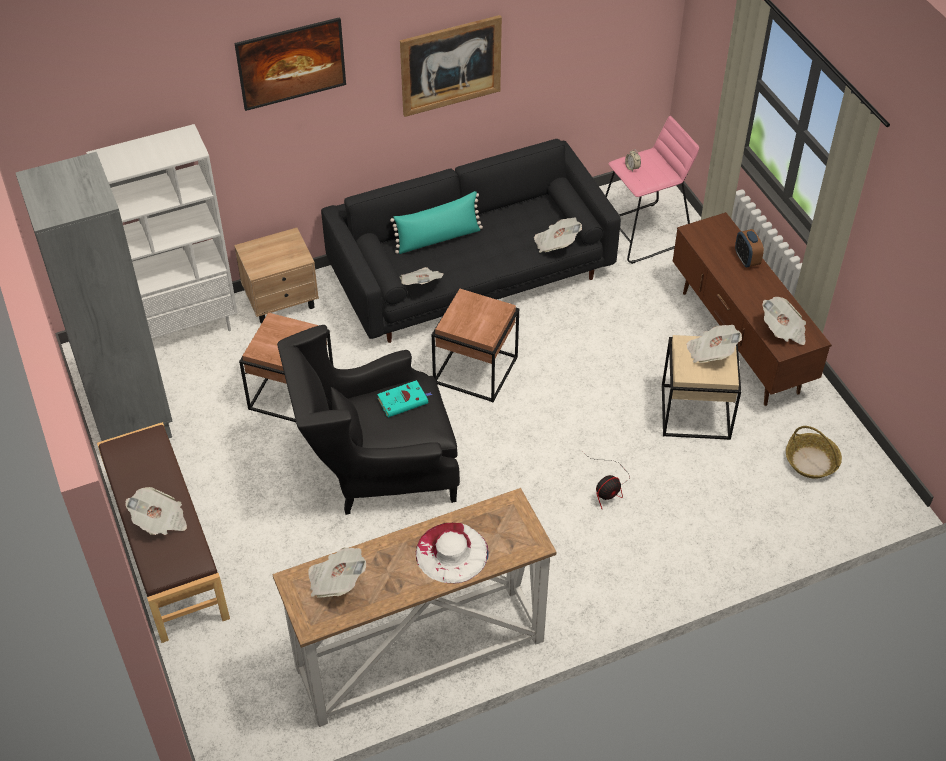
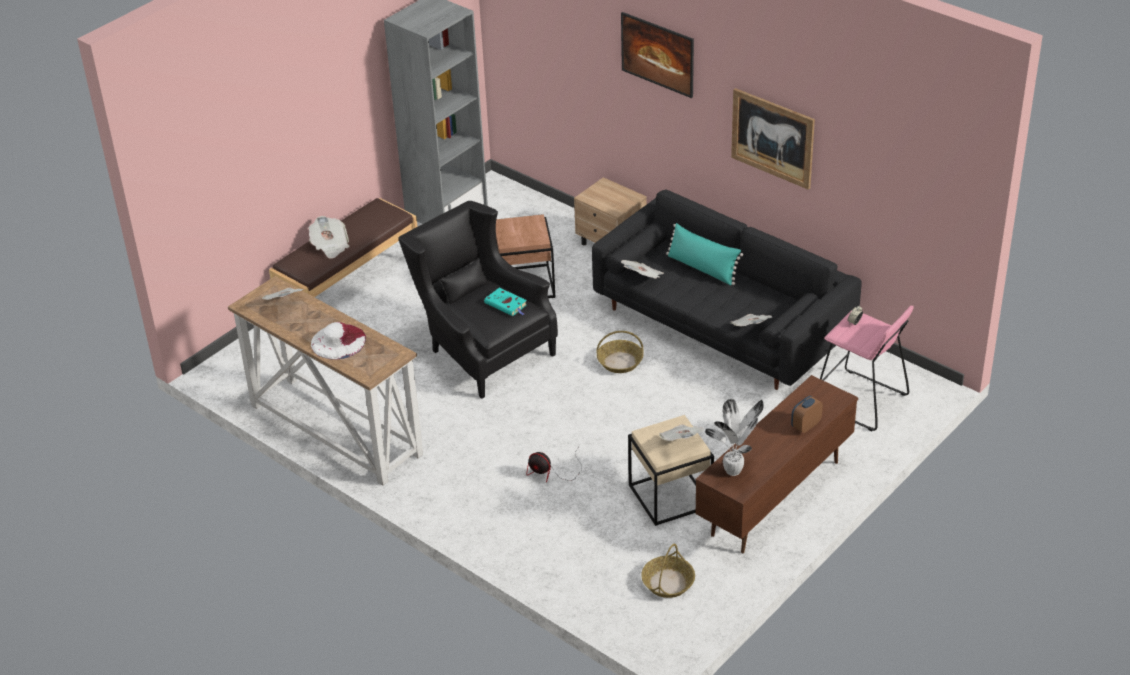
camera: 65 degrees right, 10 degrees down
white bookcase [86,124,238,338] -> none
brown side table [432,289,519,402] -> basket [597,331,644,373]
newspaper [762,297,806,345] -> potted plant [705,399,764,476]

